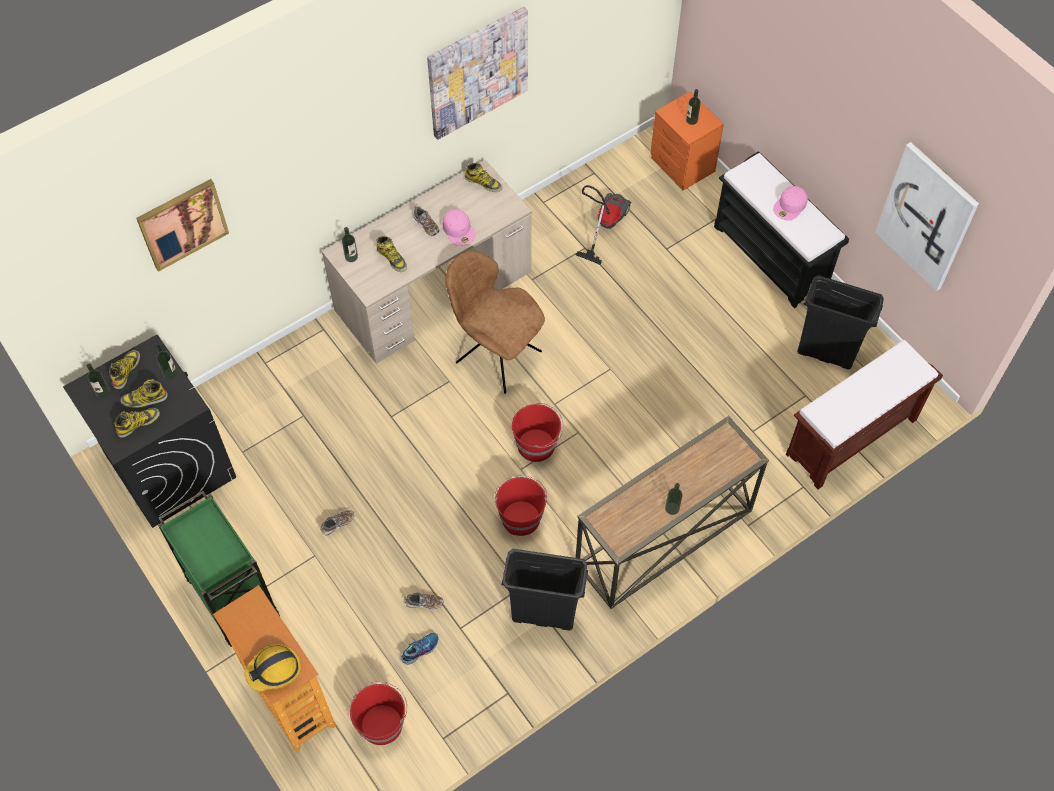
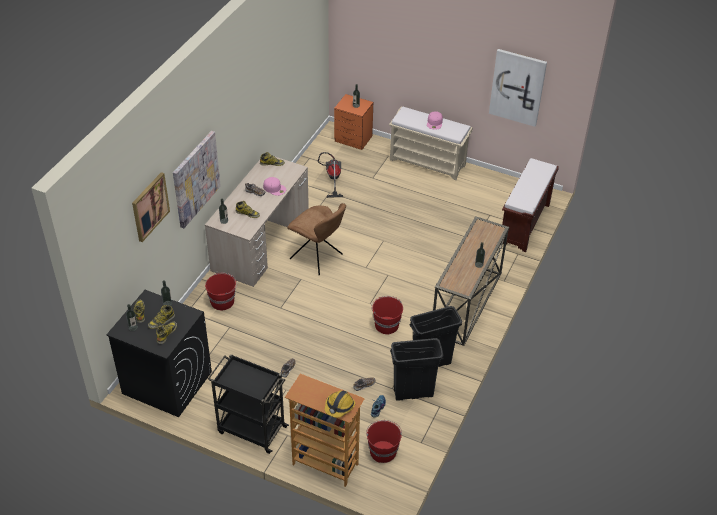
camera: 30 degrees left, 15 degrees down
green cart [158,491,280,647] -> black cart [208,354,289,454]
picture [427,6,528,140] -> picture moved to [173,131,221,228]
brown chair [445,251,545,394] -> brown chair turned 150 degrees counterclockwise [287,203,346,275]
red bucket [512,403,563,462] -> red bucket moved to [205,273,237,310]
black bench [714,151,849,308] -> beige bench [389,106,473,180]
black trash can [797,275,884,369] -> black trash can moved to [390,338,444,401]

